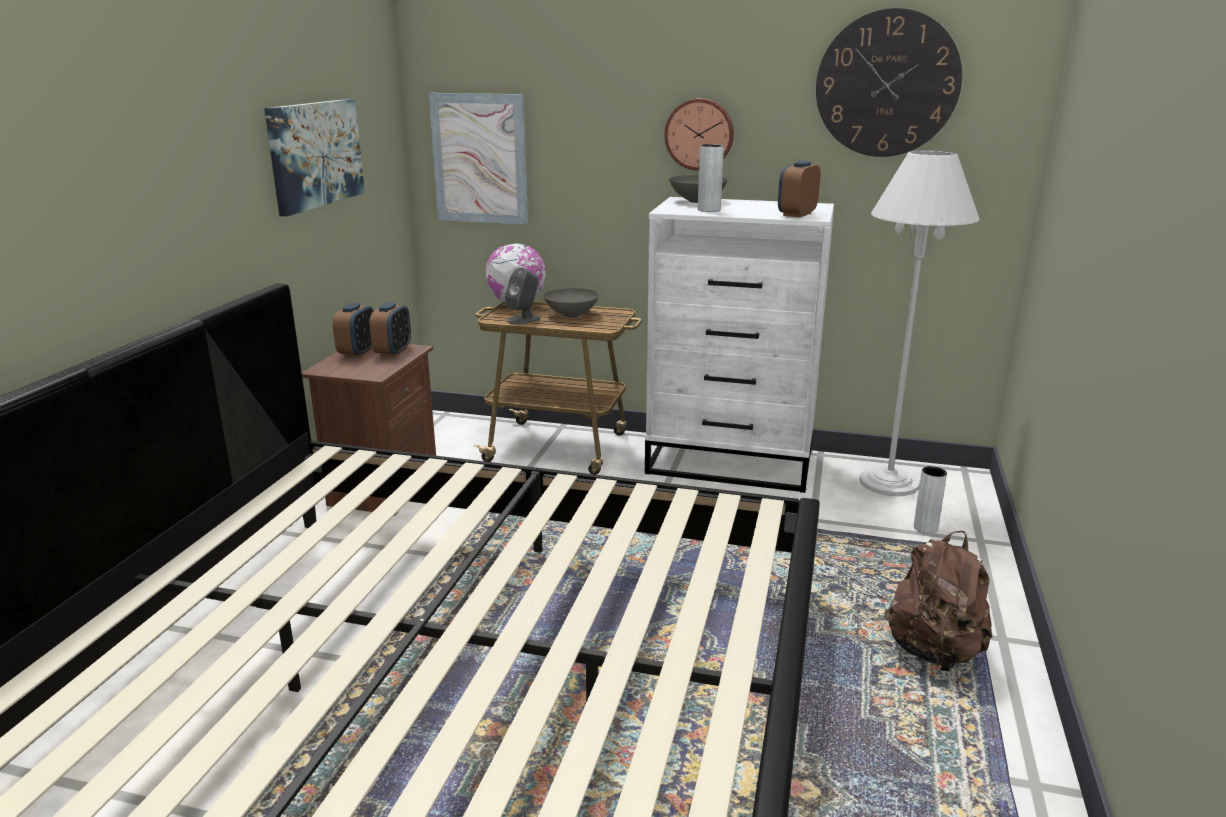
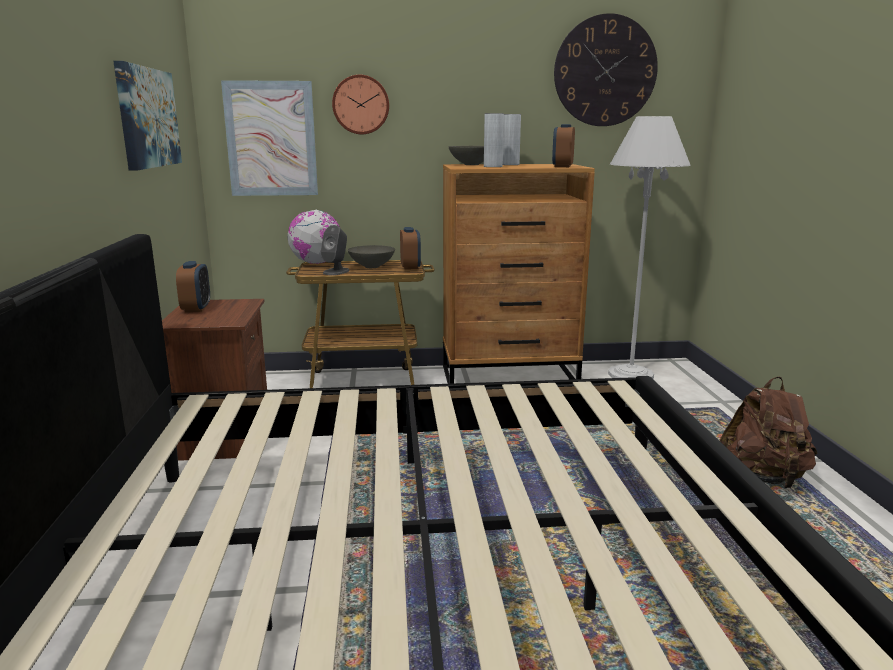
camera: 20 degrees left, 5 degrees down
alarm clock [370,302,411,357] -> alarm clock moved to [400,227,421,270]
white dresser [645,197,834,493] -> brown dresser [443,164,595,384]
wall clock [665,98,734,171] -> wall clock moved to [332,75,389,134]
grey vase [914,466,947,534] -> grey vase moved to [503,114,521,165]

